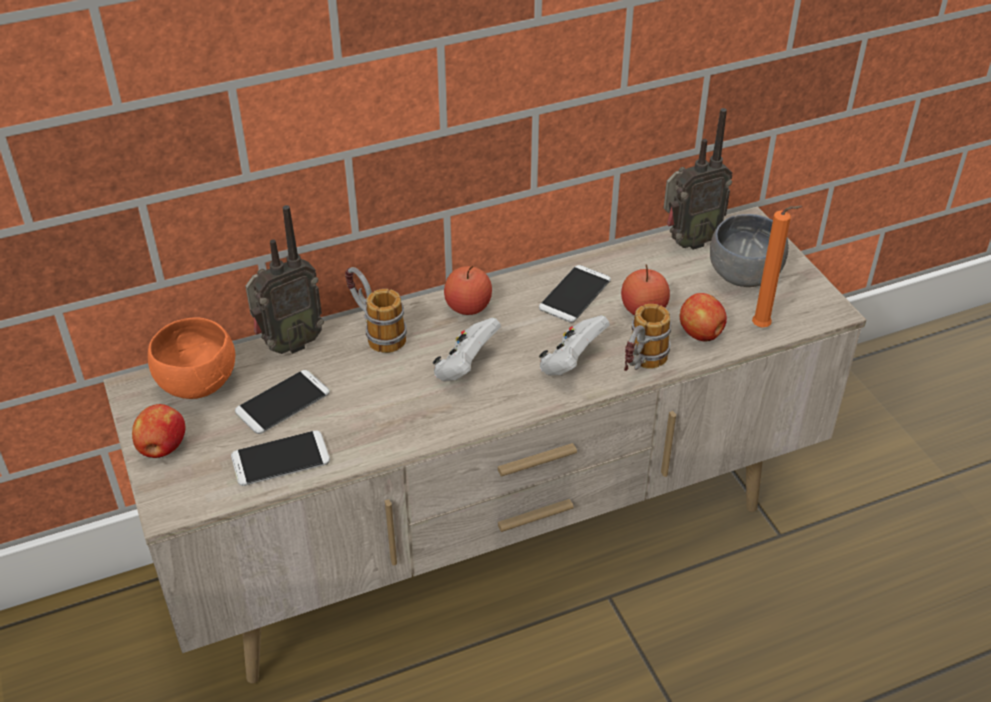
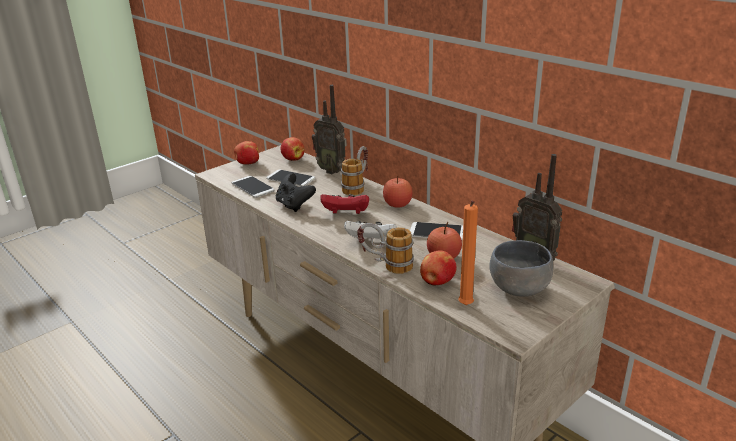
camera: 70 degrees right, 15 degrees down
orange bowl [148,317,235,399] -> apple [281,137,305,161]
white game controller [433,318,501,382] -> red game controller [320,194,369,214]
none -> black game controller [276,173,316,212]

